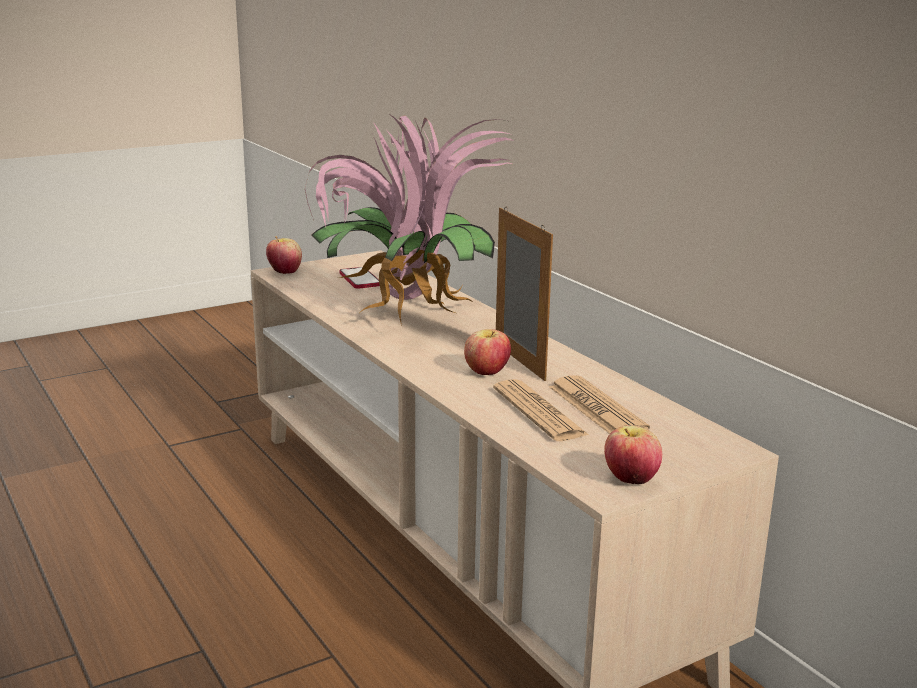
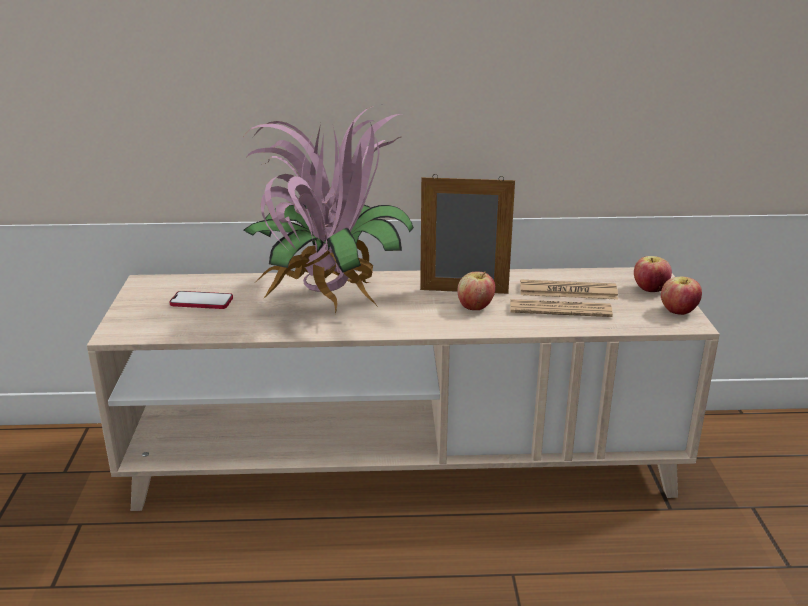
camera: 60 degrees left, 5 degrees up
apple [266,236,302,274] -> apple moved to [634,256,672,292]

